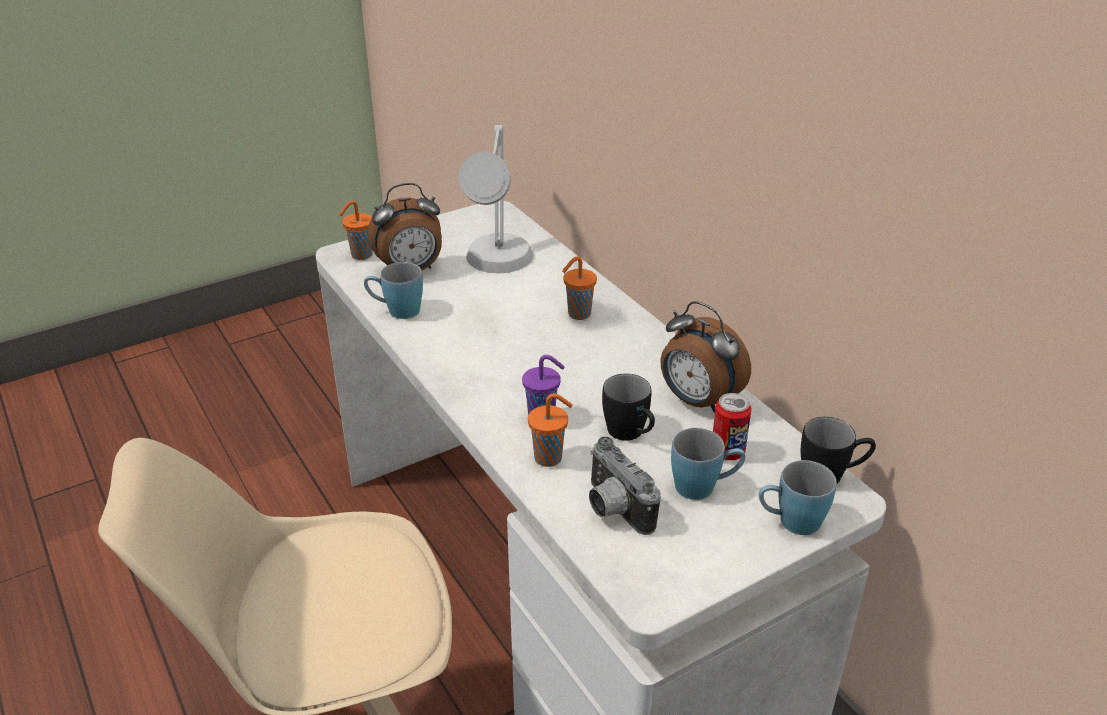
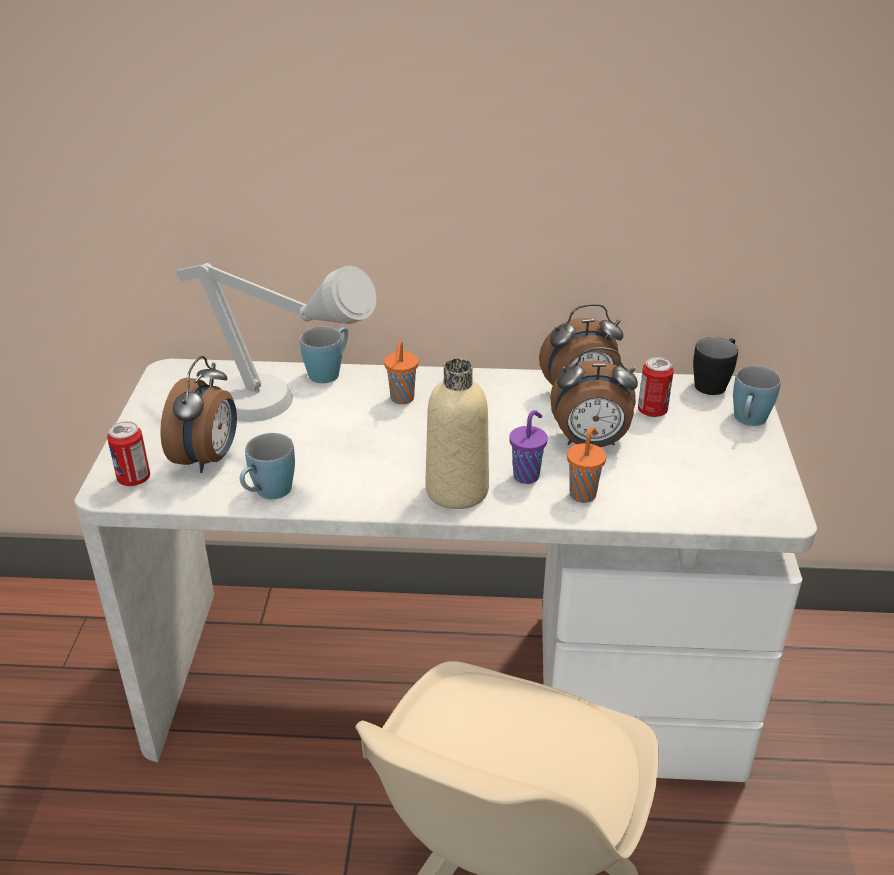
camera: 55 degrees left, 0 degrees up
orange cup [339,201,373,260] -> can [107,421,150,486]
camera [589,437,661,535] -> none
black mug [602,373,655,441] -> alarm clock [550,347,638,447]
blue mug [671,428,745,500] -> blue mug moved to [300,327,348,383]
none -> beige bottle [425,358,489,509]

